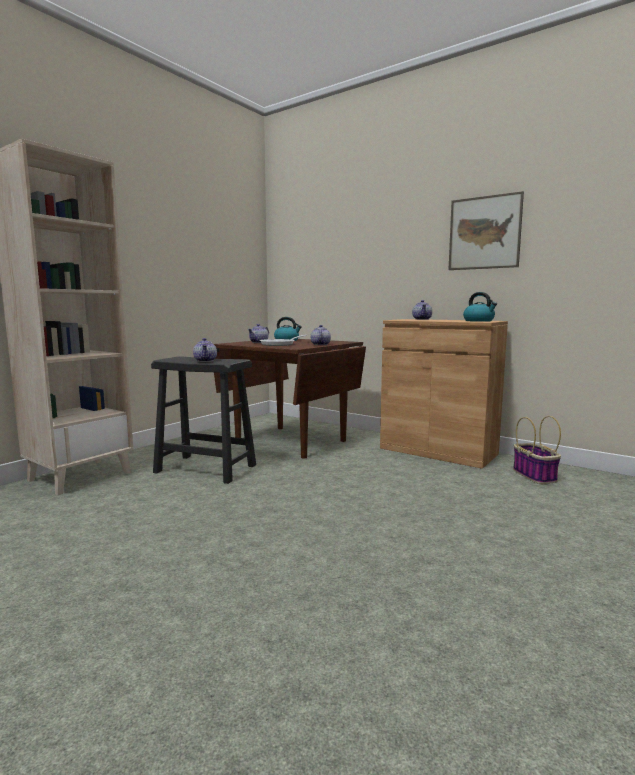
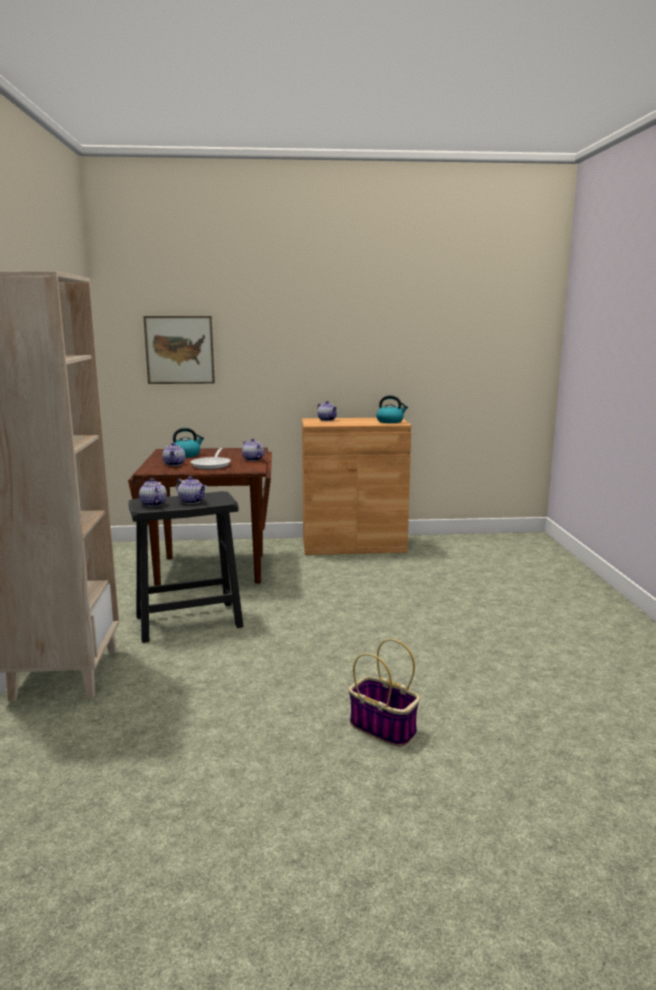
camera: 40 degrees left, 5 degrees up
picture [448,191,524,270] -> picture moved to [143,316,215,384]
basket [513,416,561,484] -> basket moved to [349,639,420,747]
none -> teapot [139,478,167,507]

